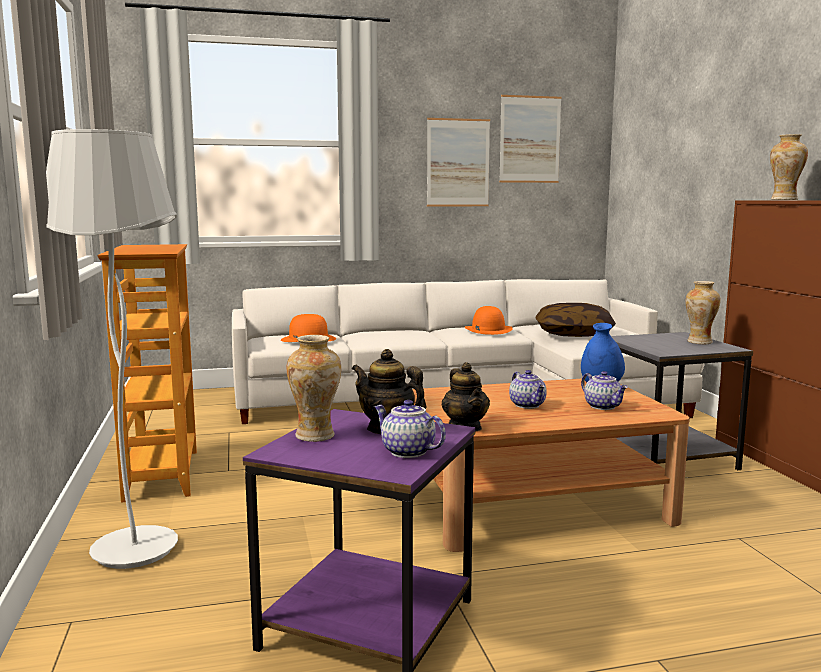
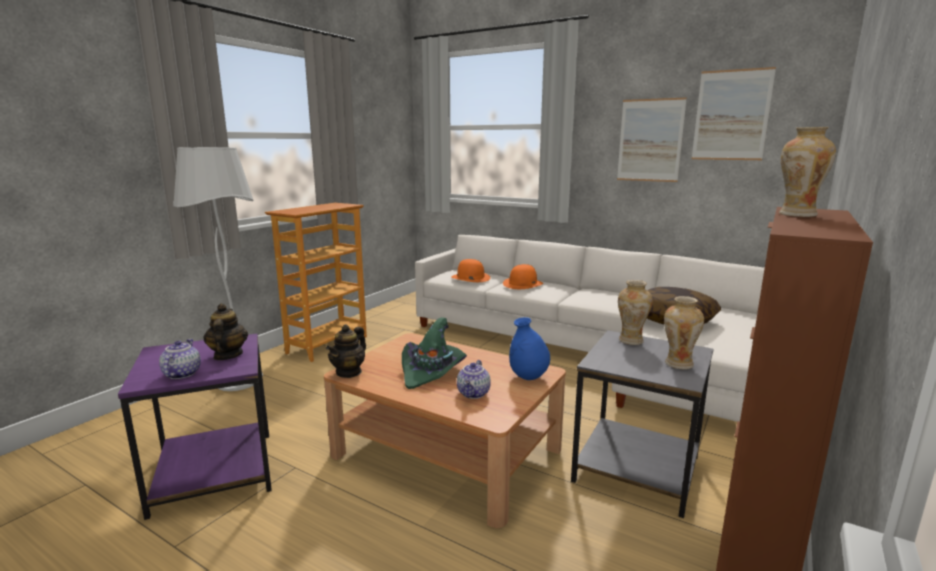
camera: 45 degrees right, 5 degrees up
vase [287,335,341,442] -> vase moved to [618,280,653,345]
orange hat [465,306,513,335] -> orange hat moved to [503,264,543,289]
teapot [509,370,547,409] -> green hat [402,317,467,389]

